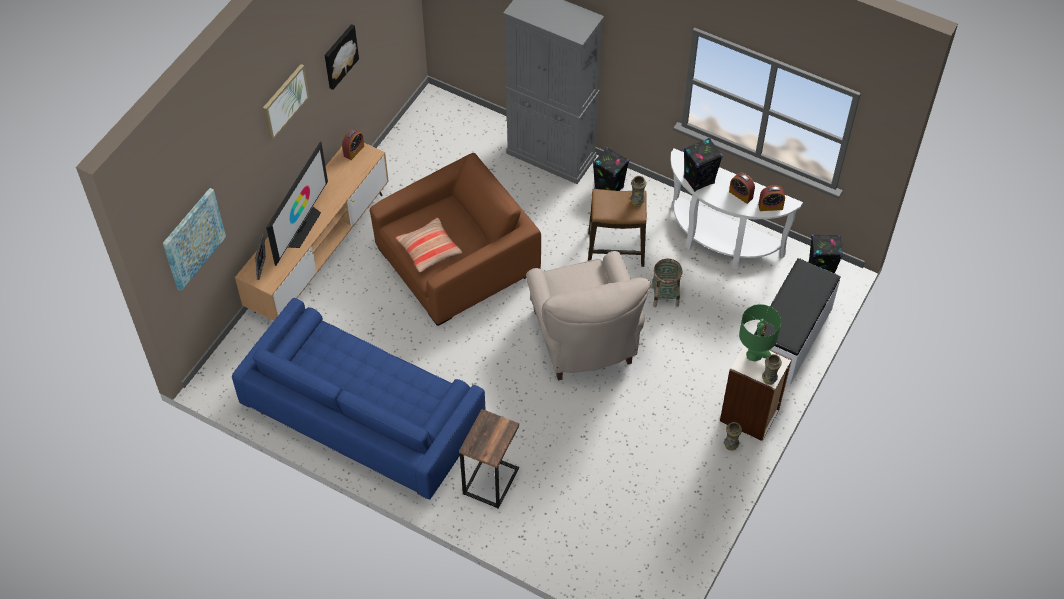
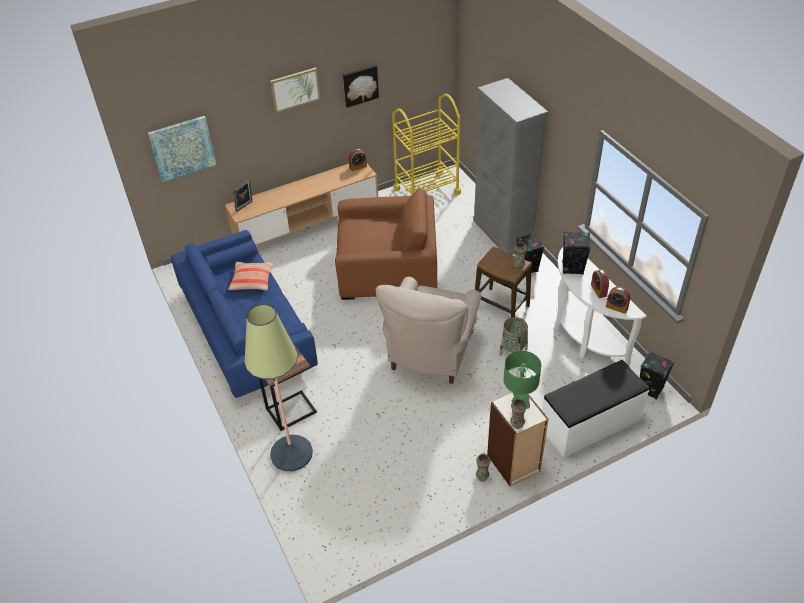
camera: 35 degrees right, 10 degrees down
television [266,141,328,266] -> none
pillow [396,218,462,272] -> pillow moved to [228,262,274,291]
none -> floor lamp [244,304,313,471]
none -> yellow cart [392,94,461,195]

